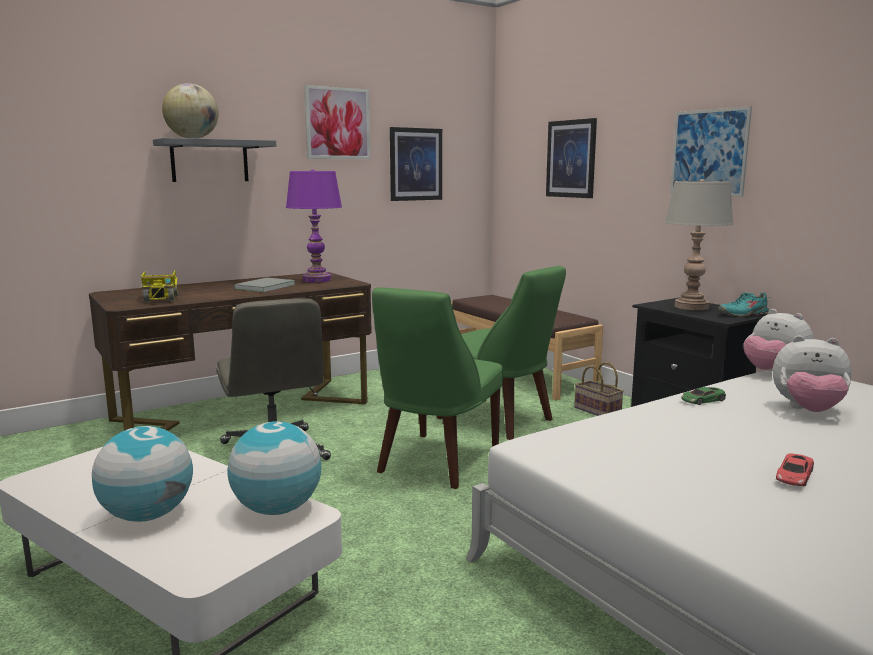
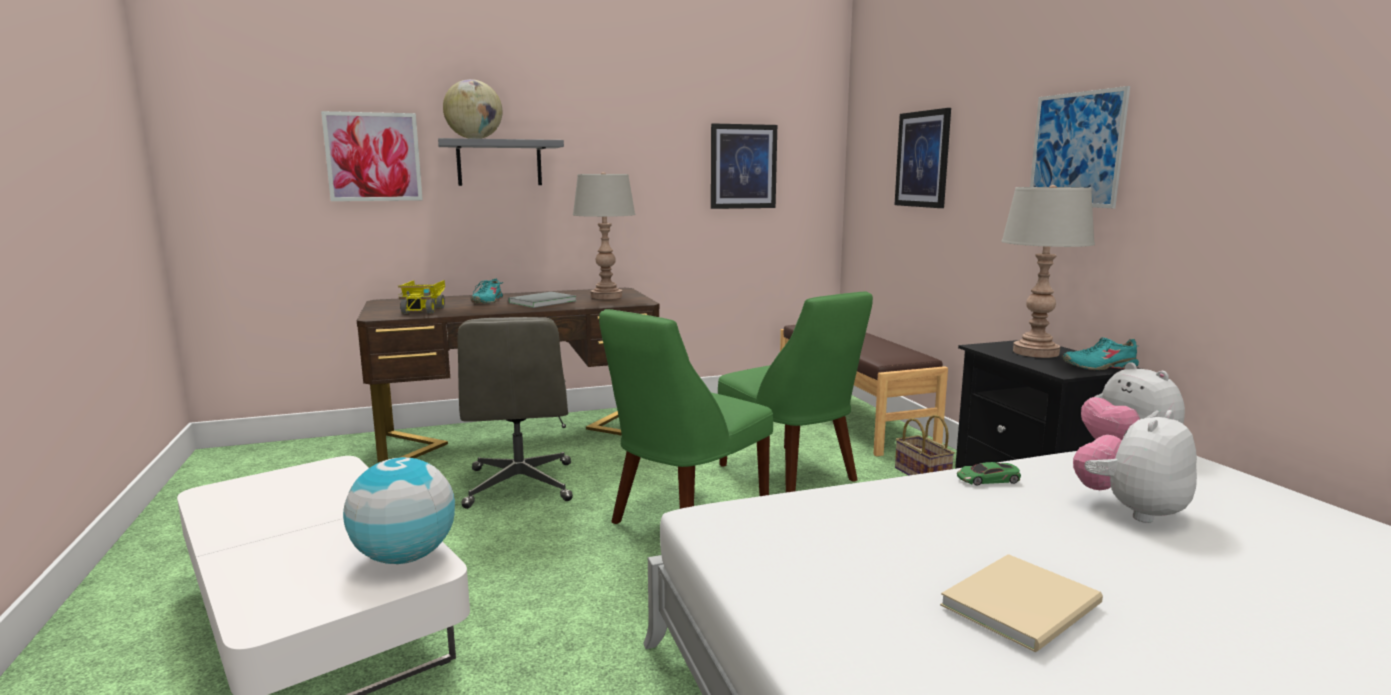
camera: 15 degrees right, 0 degrees up
globe [92,426,193,522] -> none
purple table lamp [286,169,342,283] -> grey table lamp [573,172,635,299]
picture [304,85,370,159] -> picture moved to [321,111,423,201]
plush toy [773,335,852,412] -> plush toy turned 105 degrees clockwise [1073,410,1197,523]
red toy car [776,454,814,486] -> beige book [940,554,1103,652]
none -> turquoise shoe [470,278,505,304]

